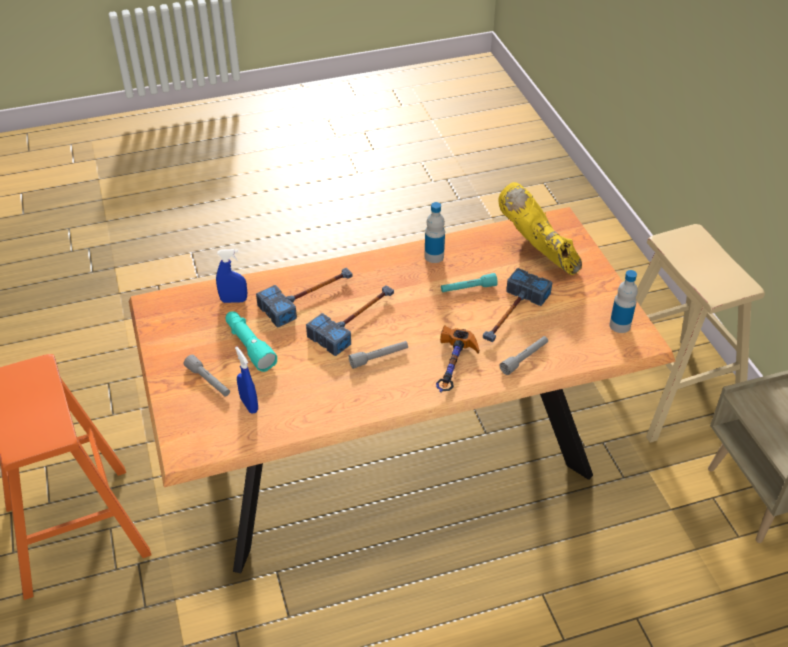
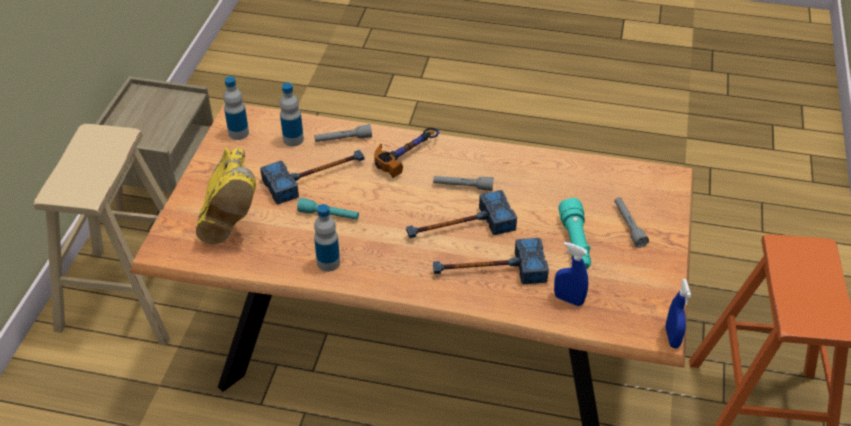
camera: 150 degrees left, 0 degrees up
blue spray bottle [235,346,258,414] -> blue spray bottle moved to [665,279,691,348]
none -> bottle [280,83,304,146]

